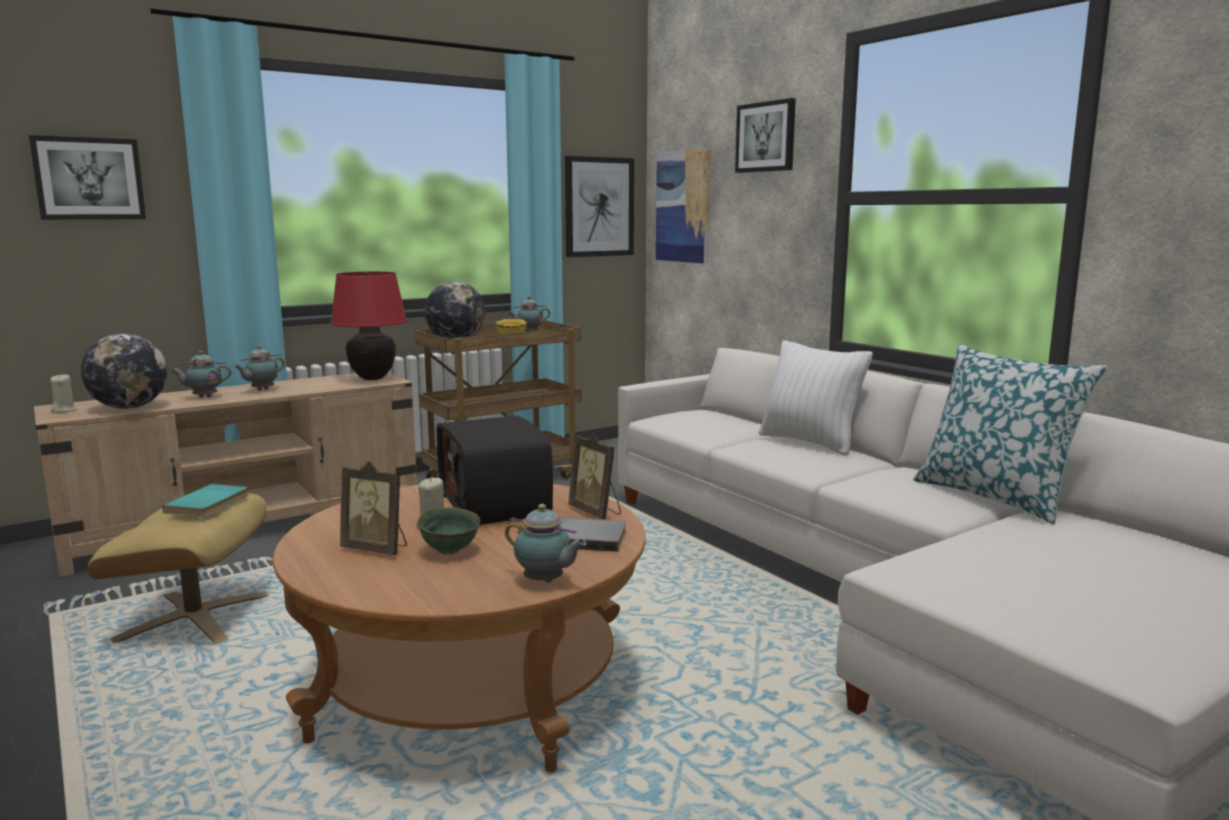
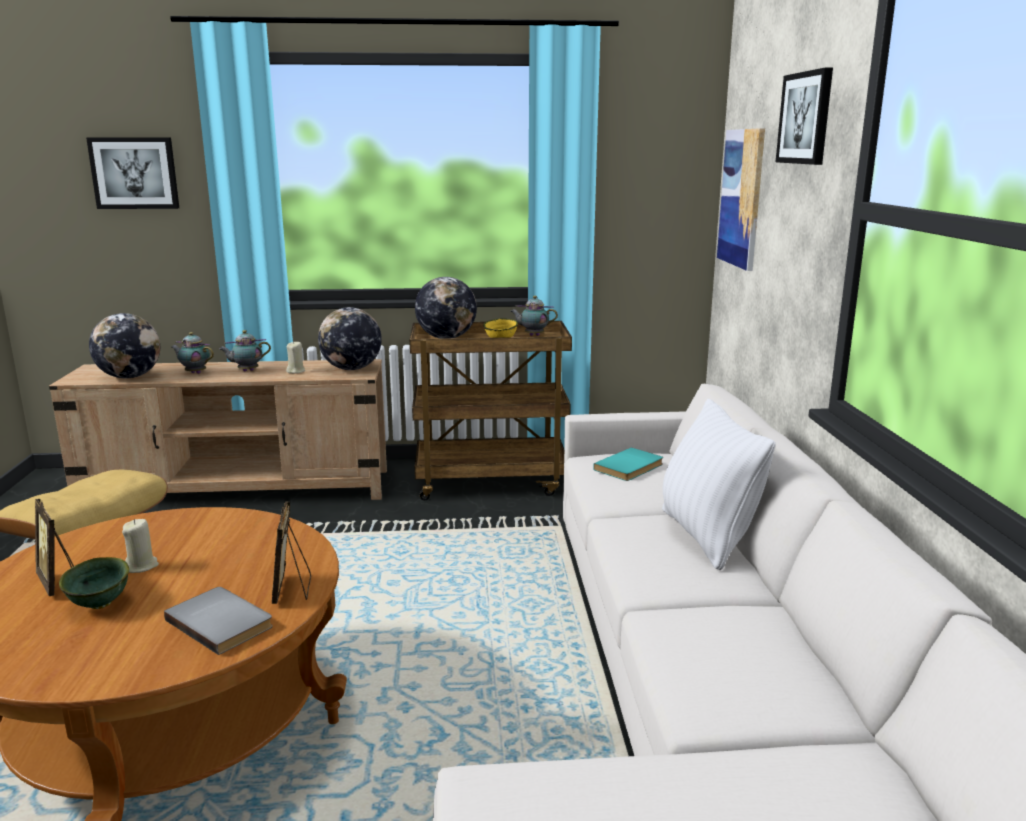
camera: 30 degrees right, 5 degrees up
beige candle [50,374,77,413] -> beige candle moved to [286,341,305,374]
turquoise book [162,484,249,517] -> turquoise book moved to [593,447,663,481]
red table lamp [330,272,407,380] -> globe [318,307,382,370]
radio [437,416,553,525] -> none
teapot [505,504,587,583] -> none
picture [565,156,634,257] -> none
pillow [913,344,1107,524] -> none

